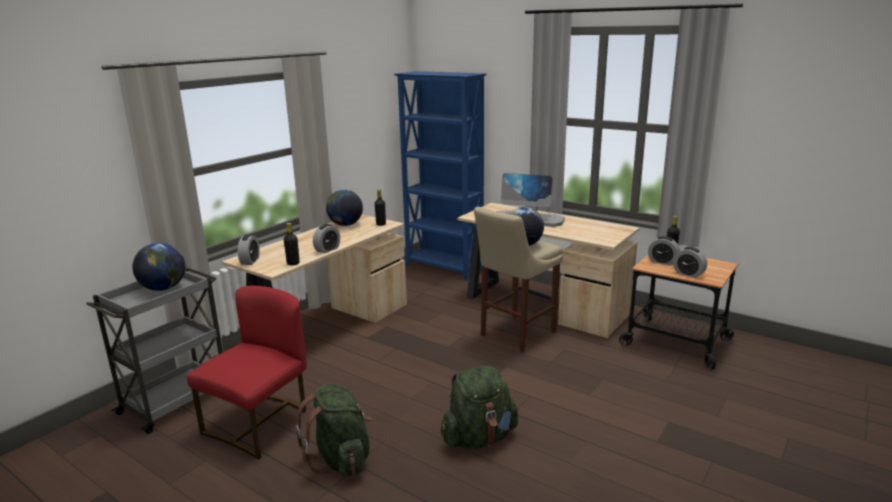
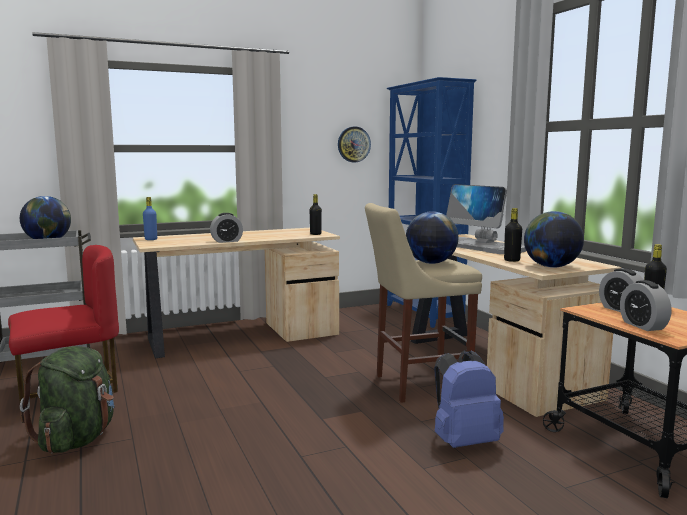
camera: 30 degrees right, 10 degrees down
alarm clock [238,234,260,265] -> blue bottle [143,197,157,240]
black bottle [284,223,300,265] -> black bottle moved to [504,208,522,262]
globe [326,190,363,226] -> globe moved to [524,211,584,268]
green backpack [441,366,518,449] -> none
none -> wall clock [338,126,371,162]
none -> blue backpack [434,351,504,448]

